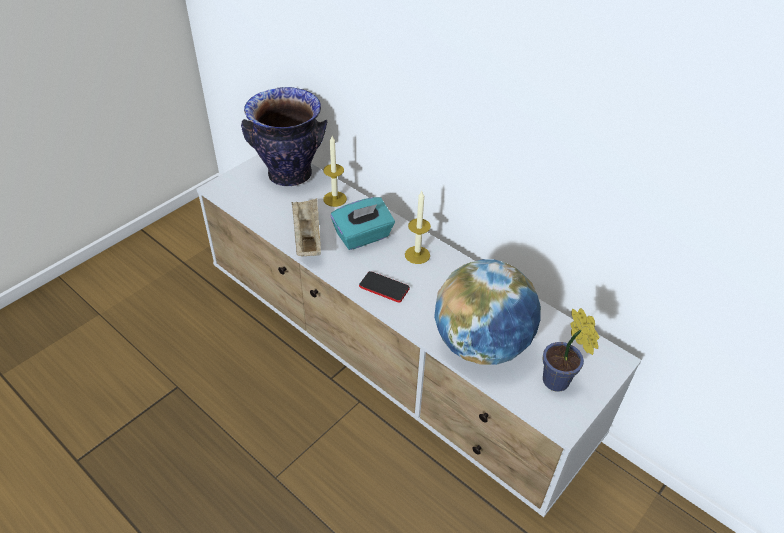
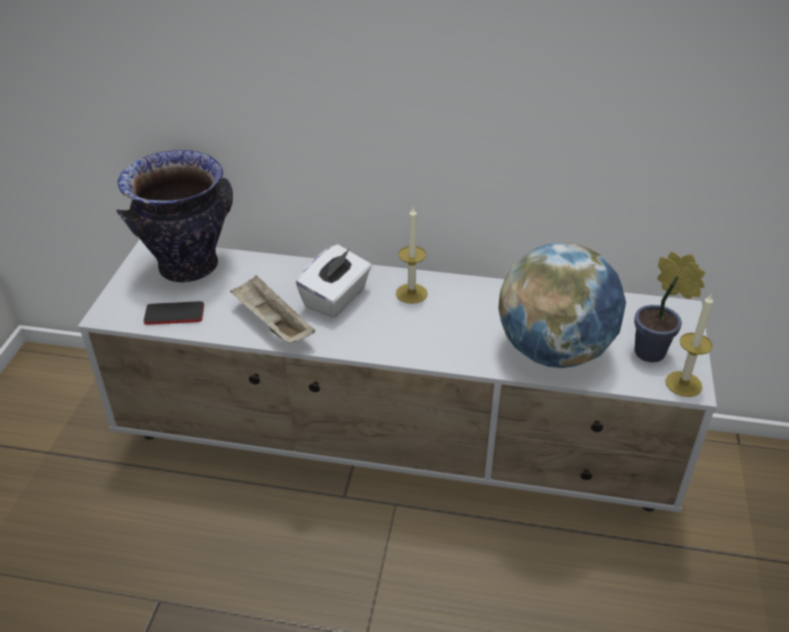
camera: 30 degrees left, 5 degrees down
candle [323,136,347,207] -> candle moved to [665,294,713,397]
turquoise tissue box [331,197,395,250] -> white tissue box [296,244,372,318]
phone [359,271,410,302] -> phone moved to [144,301,204,325]

